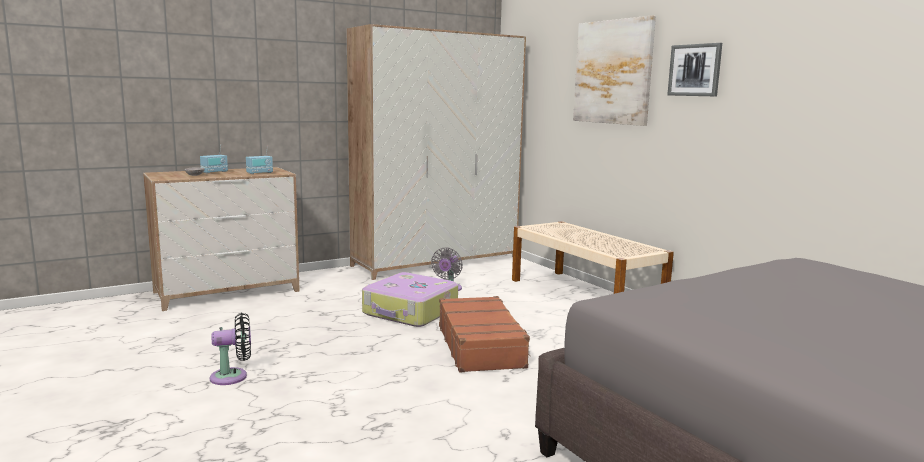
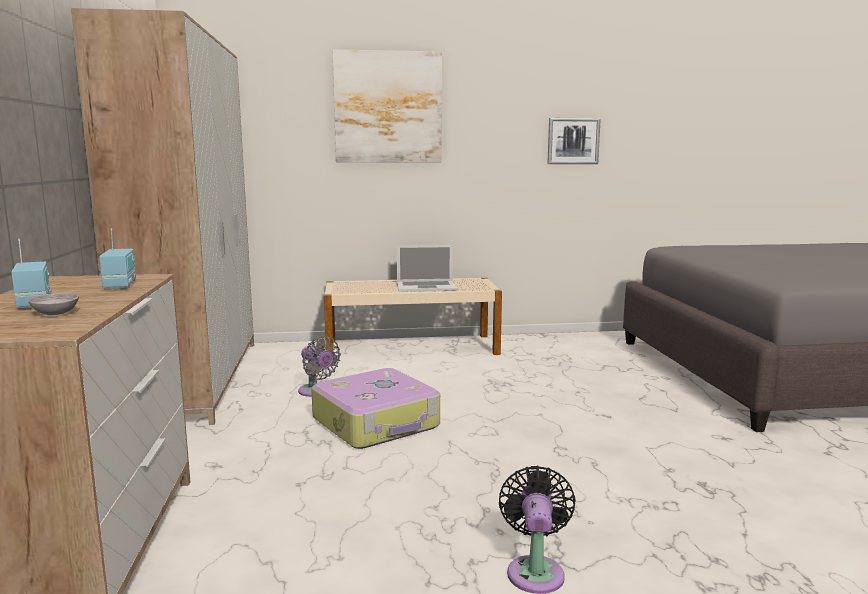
camera: 65 degrees left, 0 degrees up
brown suitcase [439,296,530,373] -> none
picture [667,43,722,96] -> picture moved to [547,118,601,164]
none -> laptop [397,245,457,292]

